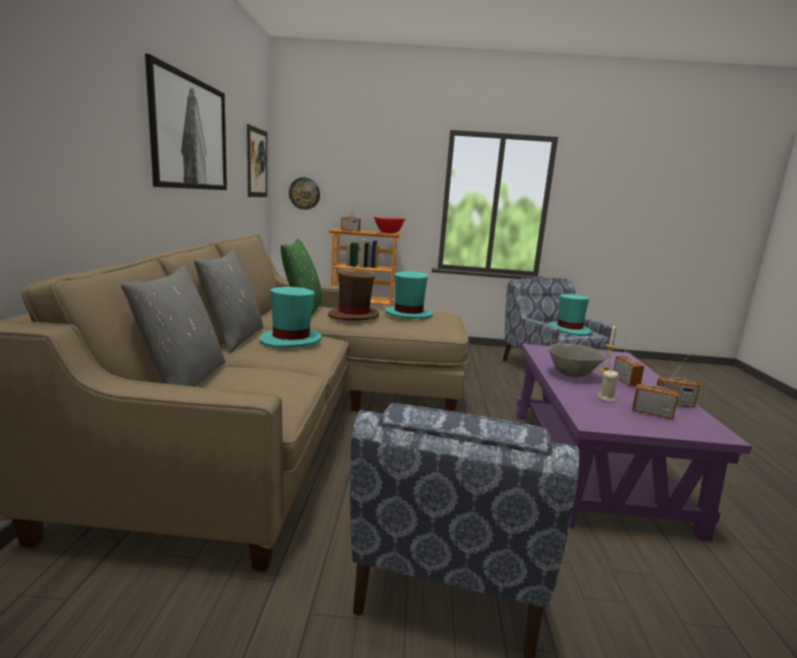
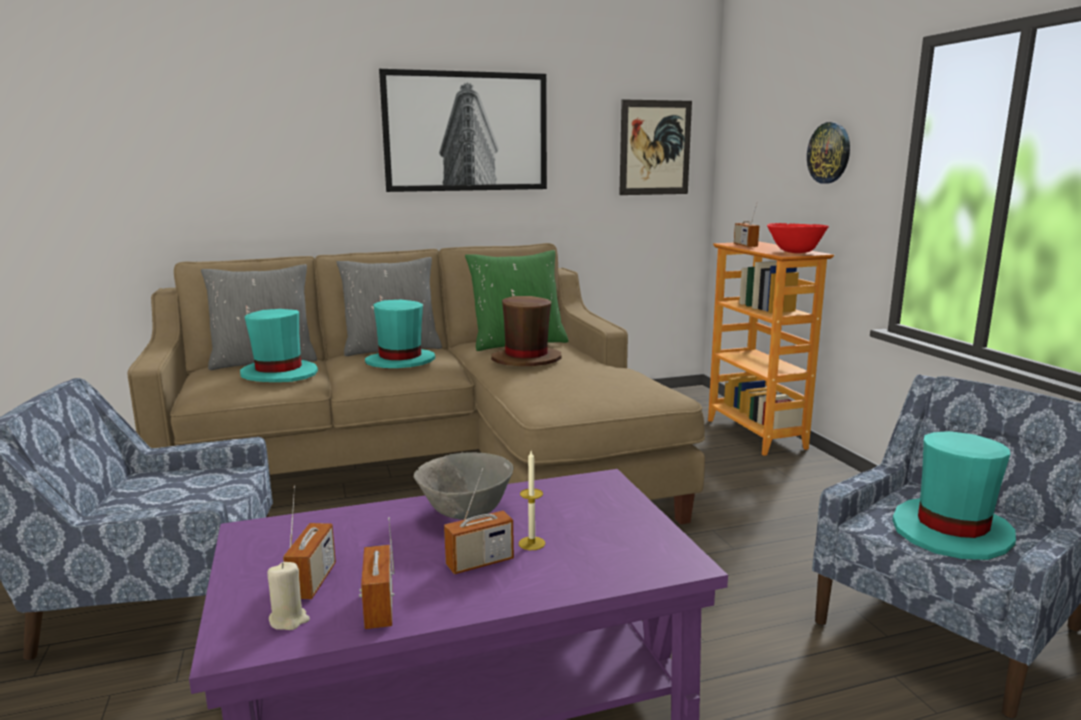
camera: 70 degrees right, 0 degrees up
wall clock [289,177,320,210] -> wall clock moved to [807,122,850,184]
turquoise hat [385,271,433,319] -> turquoise hat moved to [240,309,318,382]
beige candle [596,370,619,402] -> beige candle moved to [267,562,310,630]

